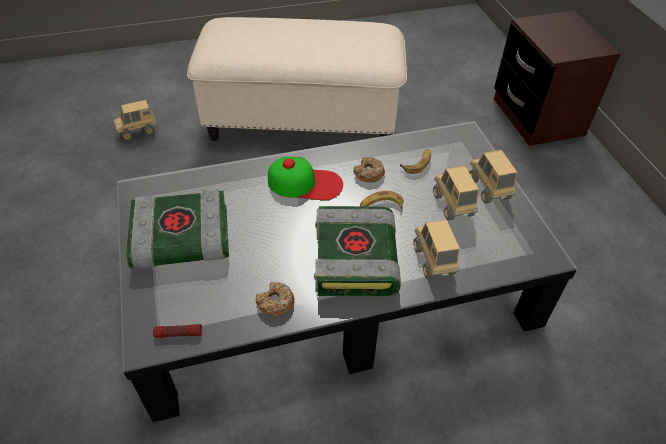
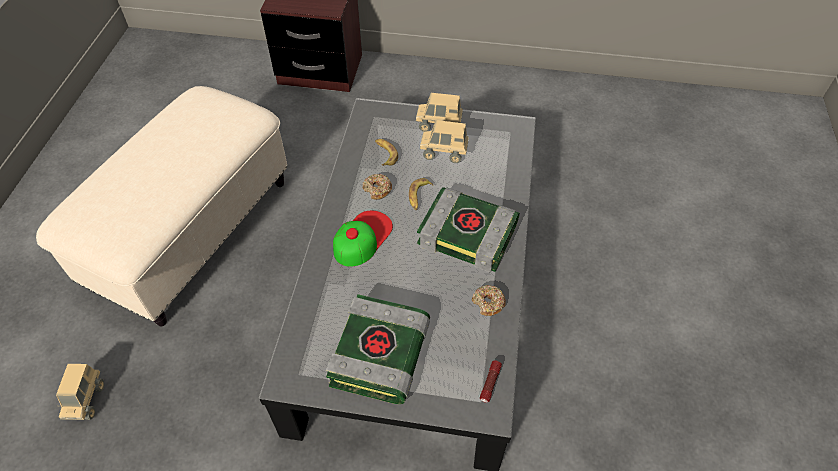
camera: 65 degrees left, 5 degrees up
toy truck [413,220,460,279] -> none

